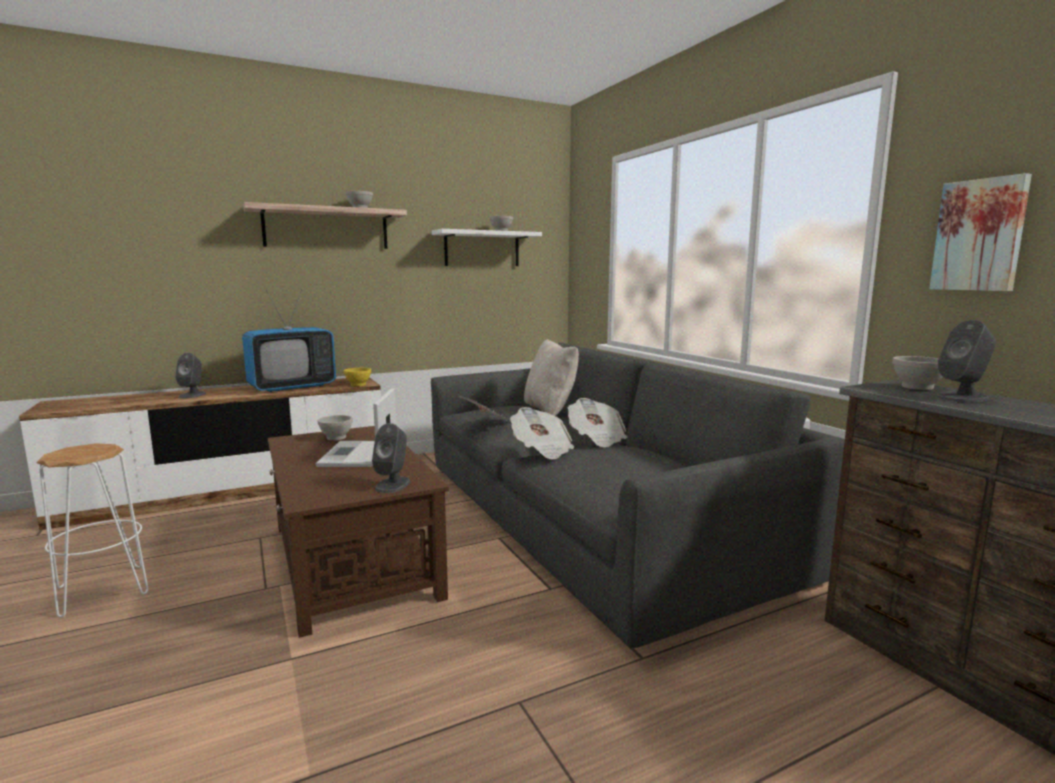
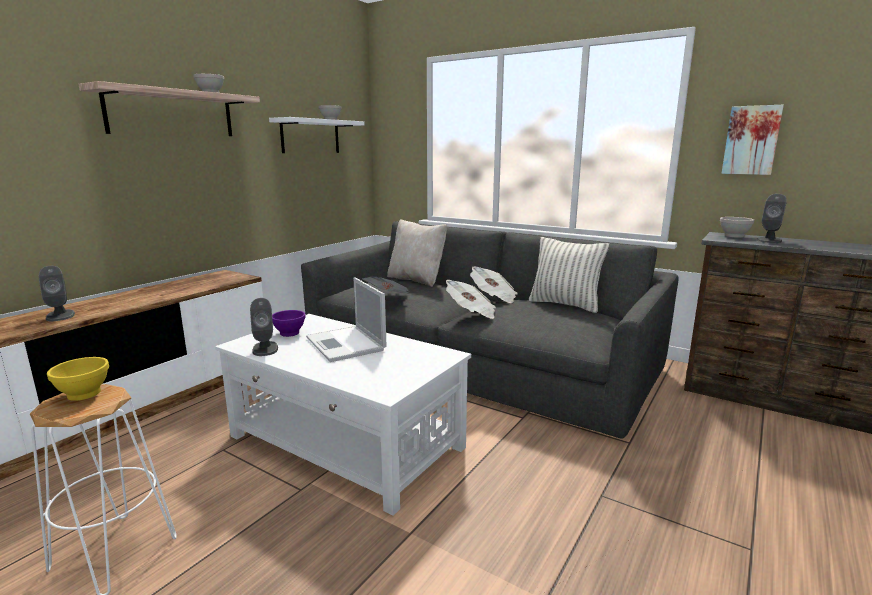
camera: 30 degrees left, 5 degrees up
television [242,289,336,392] -> none
brown coffee table [268,426,449,638] -> white coffee table [215,314,471,516]
white bowl [318,415,353,440] -> purple bowl [272,310,306,337]
yellow bowl [344,368,371,386] -> yellow bowl moved to [47,357,109,401]
grey speaker [372,423,410,493] -> grey speaker moved to [250,298,278,356]
none -> pillow [529,237,609,313]

